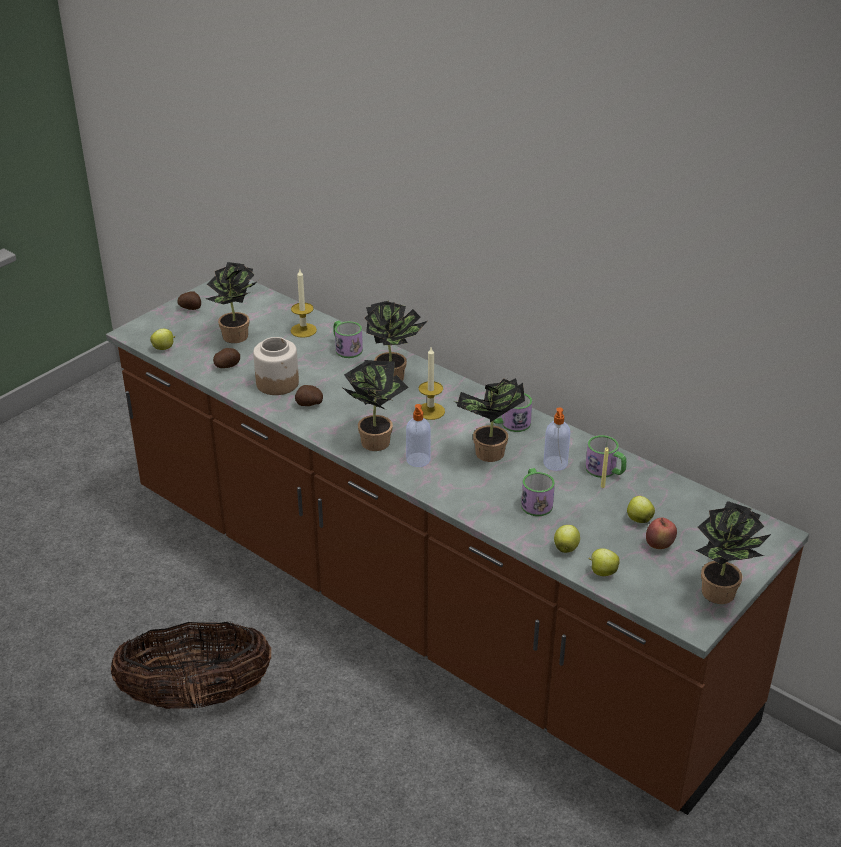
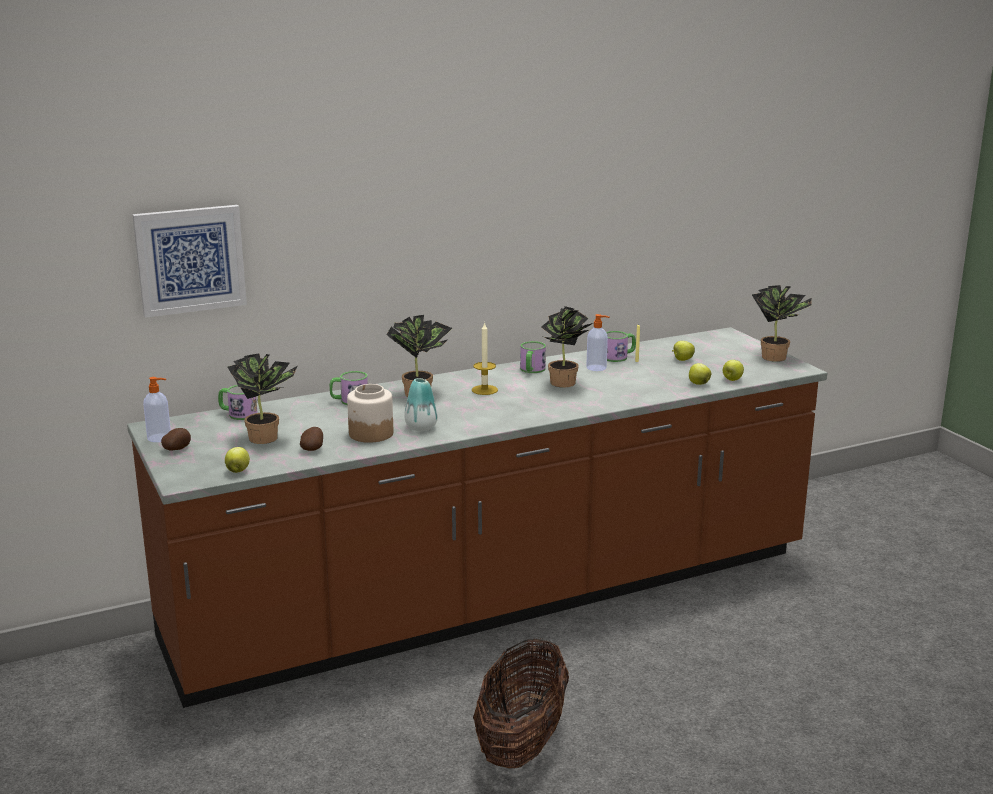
camera: 65 degrees left, 15 degrees down
candle [291,270,317,338] -> none
potato [295,385,323,406] -> vase [404,378,438,431]
potted plant [341,360,409,451] -> none
soap dispenser [406,404,431,467] -> soap dispenser moved to [143,377,171,442]
mug [521,468,555,516] -> mug moved to [218,385,257,420]
apple [646,518,677,549] -> none
none -> picture [132,205,247,318]

